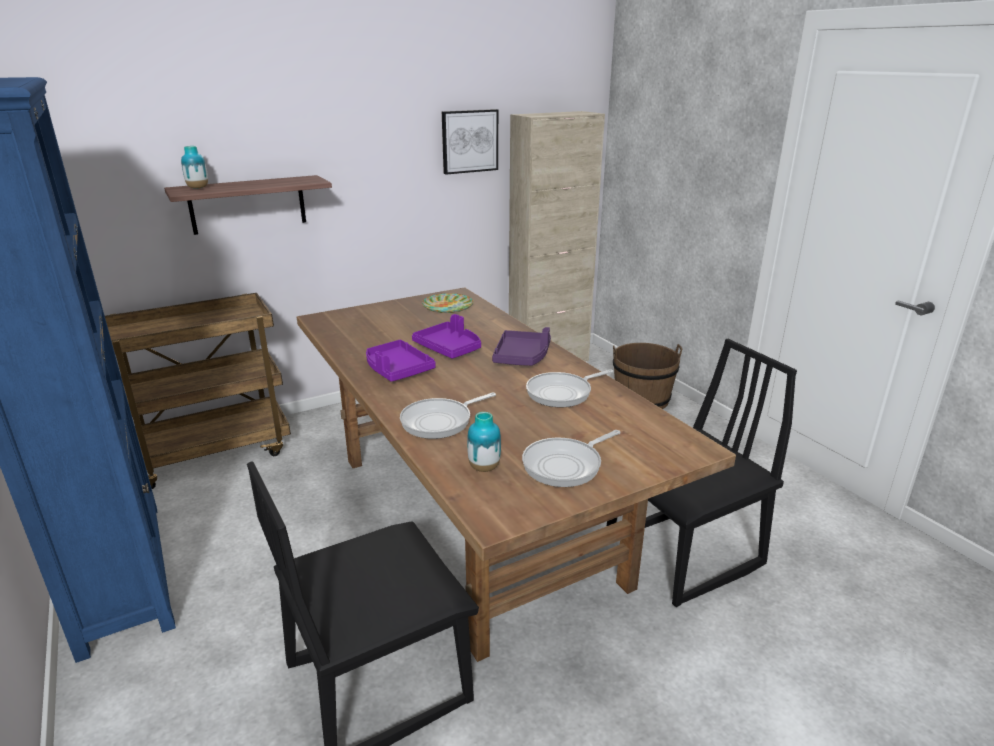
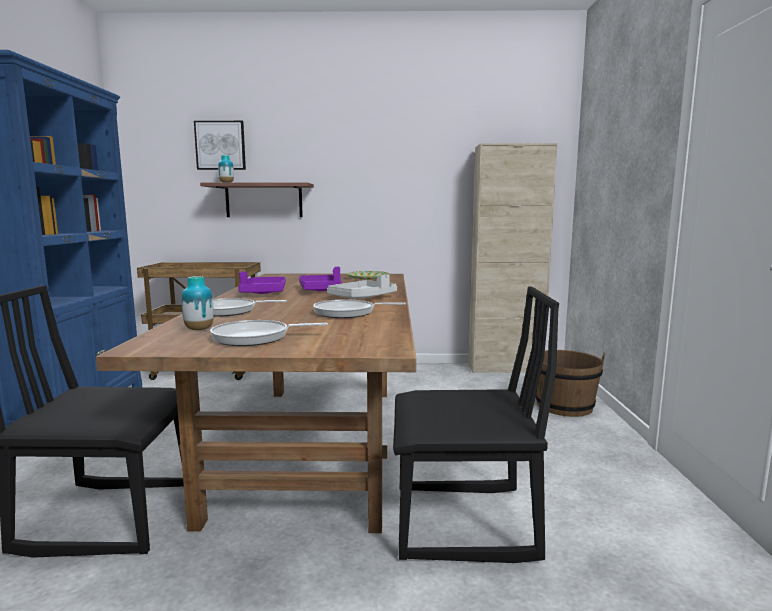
camera: 30 degrees right, 15 degrees down
picture [442,109,498,175] -> picture moved to [194,121,246,170]
purple tray [492,327,551,366] -> grey tray [327,274,397,299]

